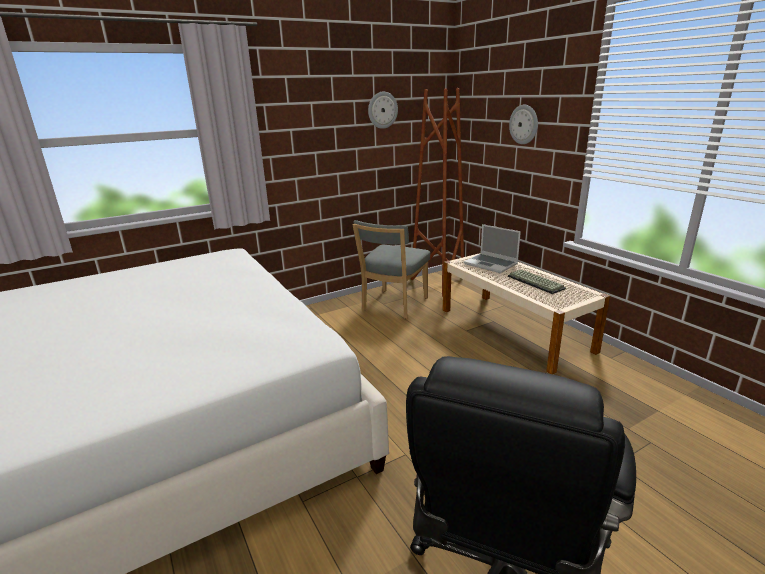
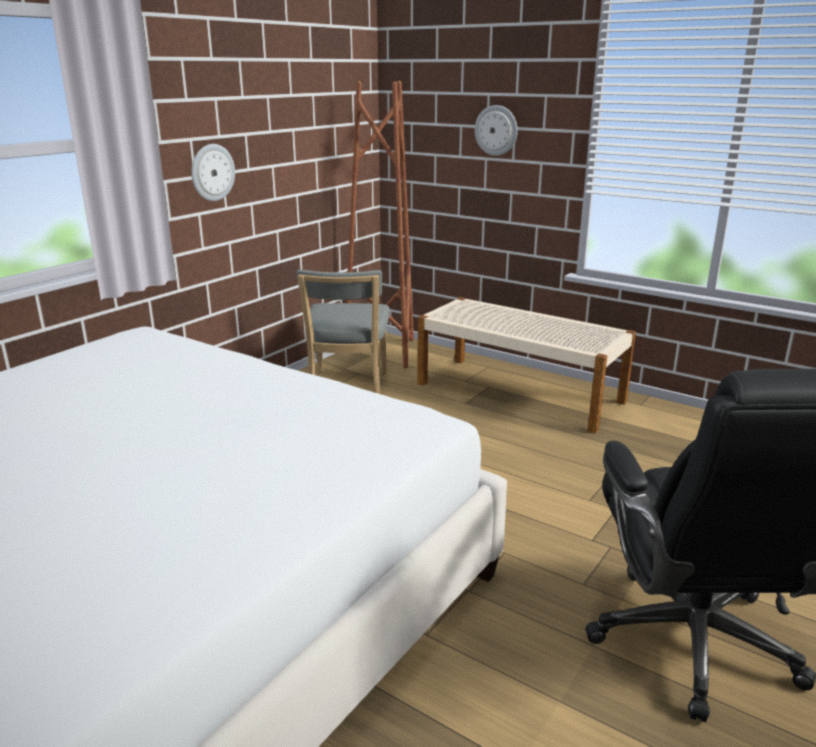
camera: 25 degrees left, 0 degrees up
wall clock [368,92,398,129] -> wall clock moved to [191,144,235,201]
laptop [464,224,521,273] -> none
keyboard [508,270,566,294] -> none

